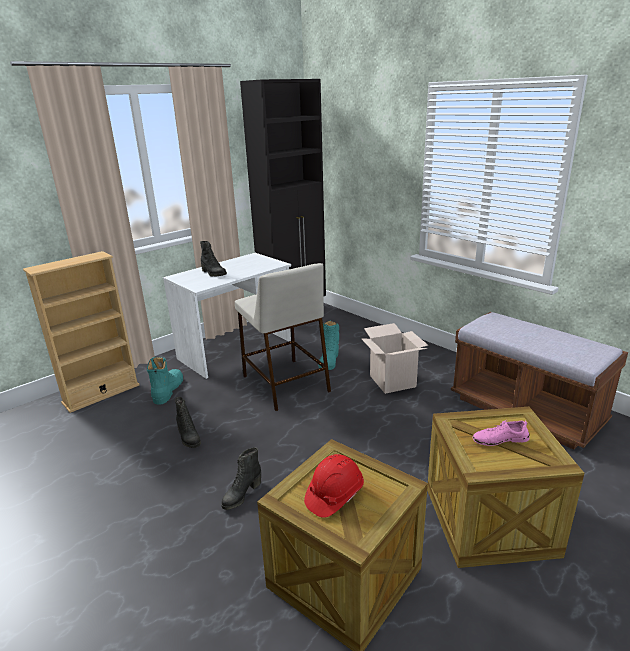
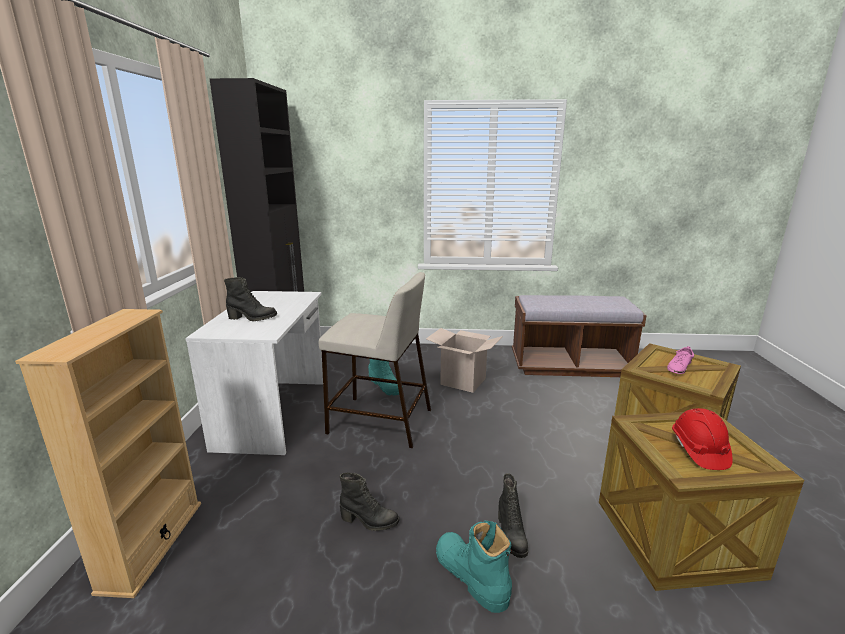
camera: 45 degrees left, 5 degrees down
turquoise boot [147,357,183,405] -> turquoise boot moved to [436,521,512,613]

